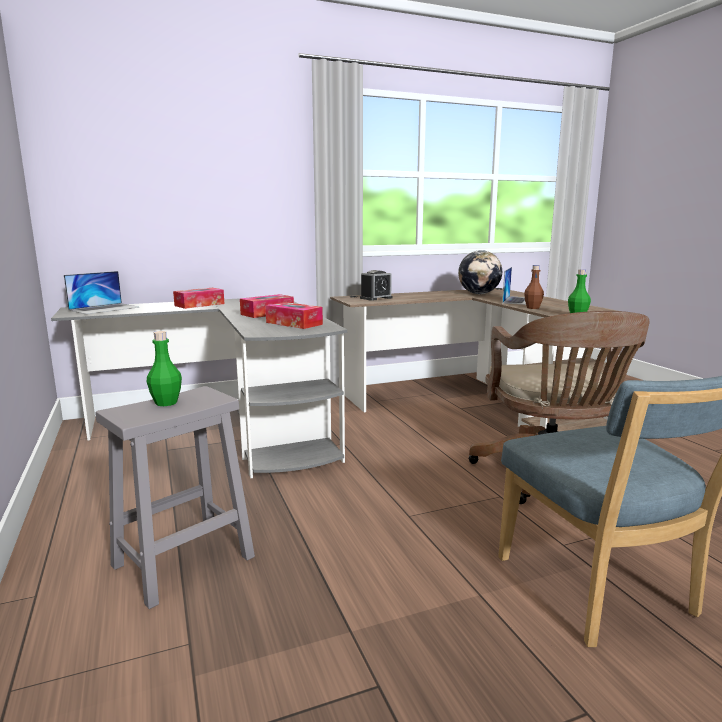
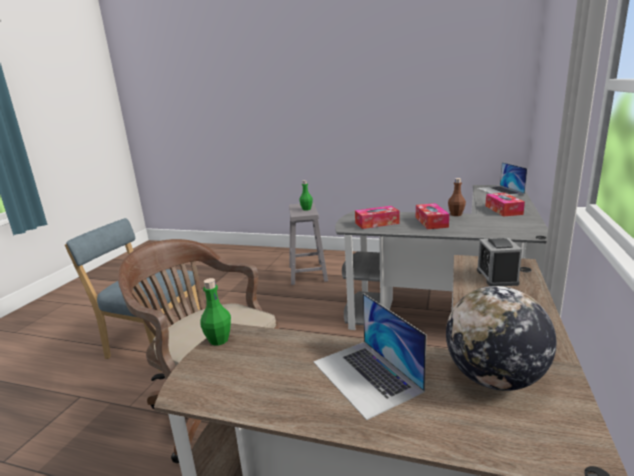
camera: 130 degrees right, 5 degrees up
brown bottle [524,265,544,309] -> brown bottle moved to [448,178,466,216]

